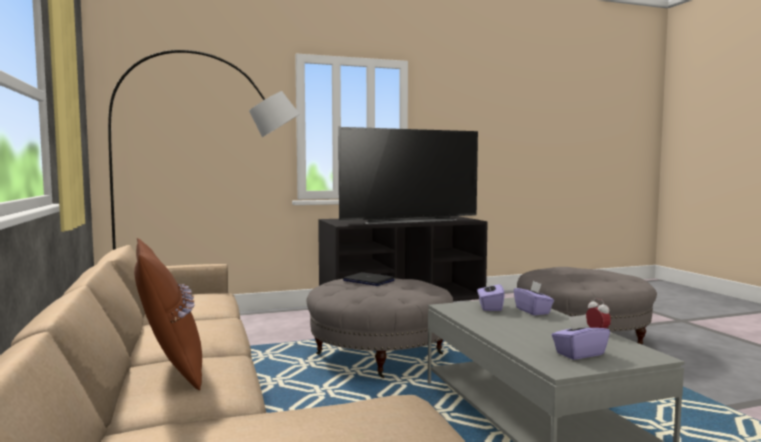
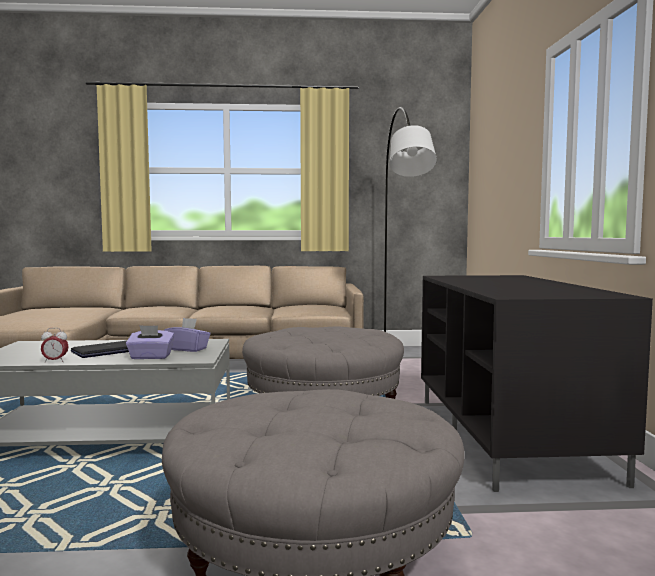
camera: 105 degrees right, 0 degrees up
brown pillow [134,238,202,391] -> none
television [338,127,478,224] -> none
laptop [343,272,395,286] -> laptop moved to [71,341,129,358]
purple tissue box [552,314,610,360] -> none

